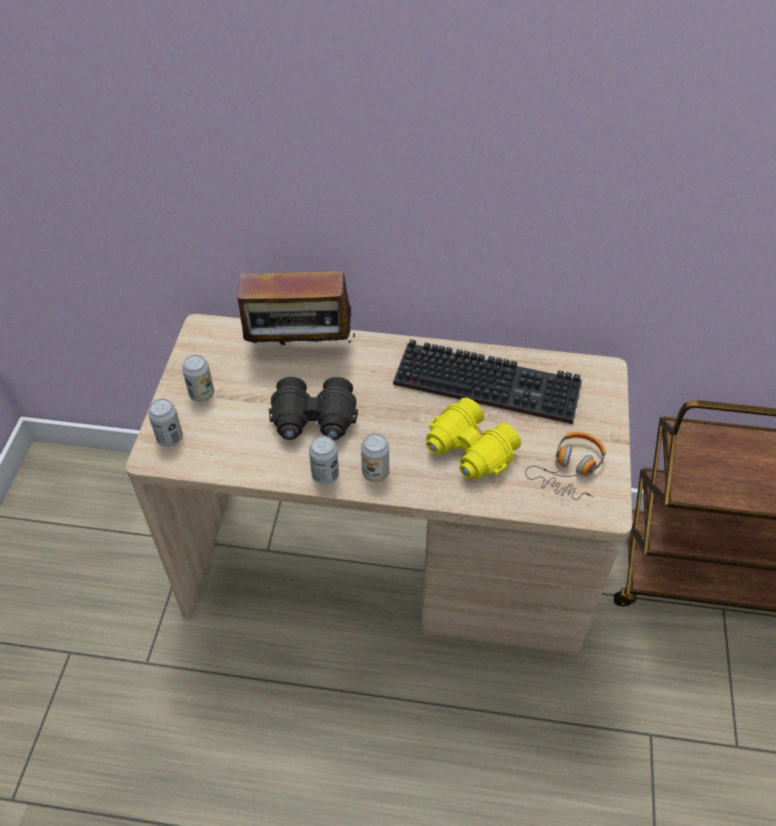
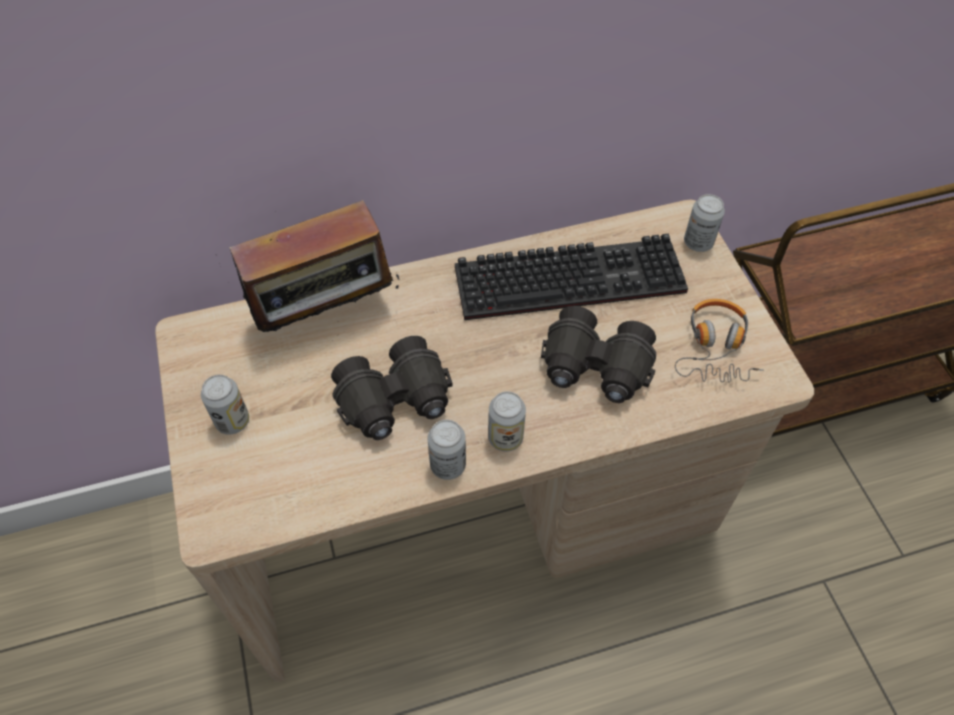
camera: 25 degrees left, 5 degrees up
can [148,398,183,447] -> can moved to [684,194,725,252]
yellow binoculars [426,397,521,479] -> black binoculars [541,306,656,403]

